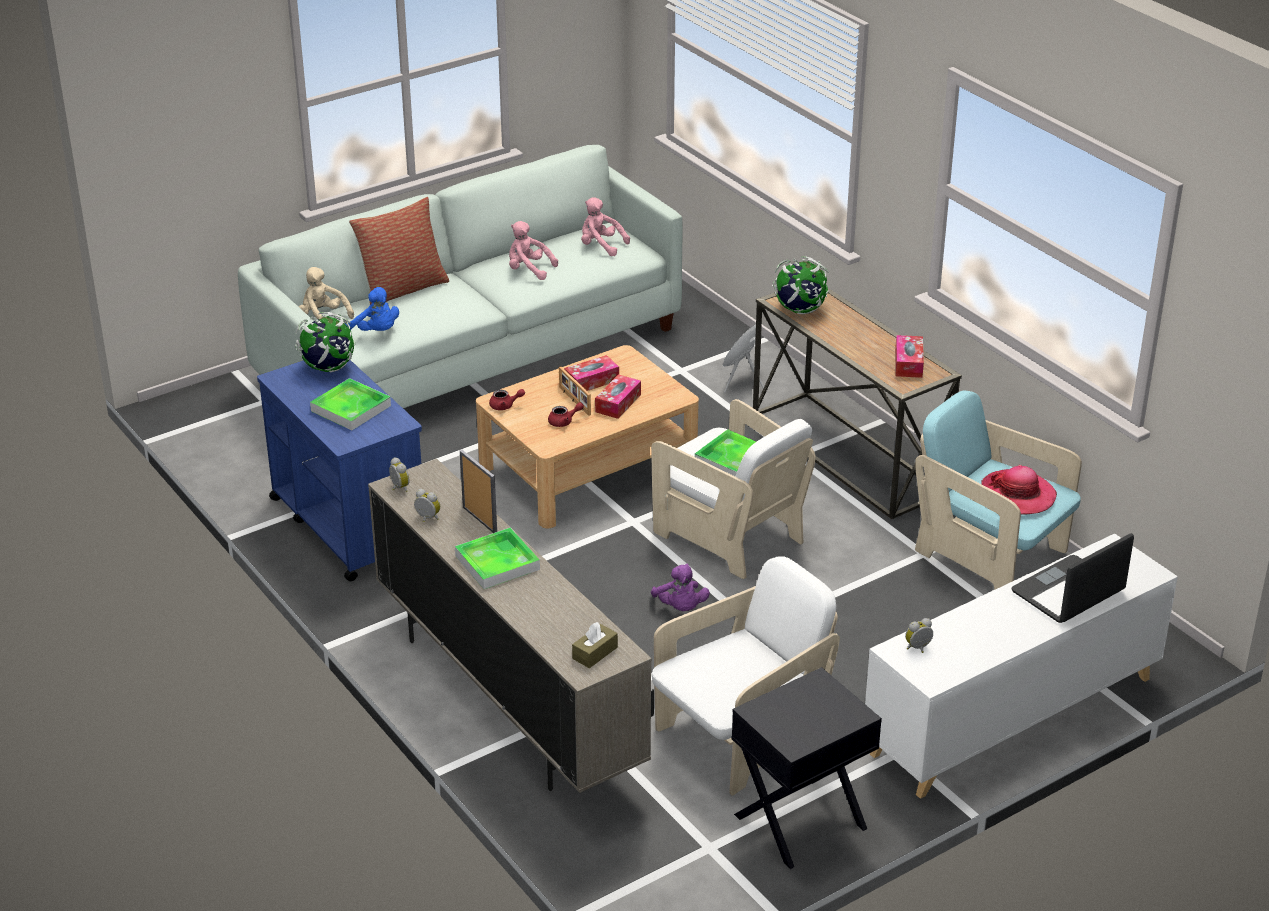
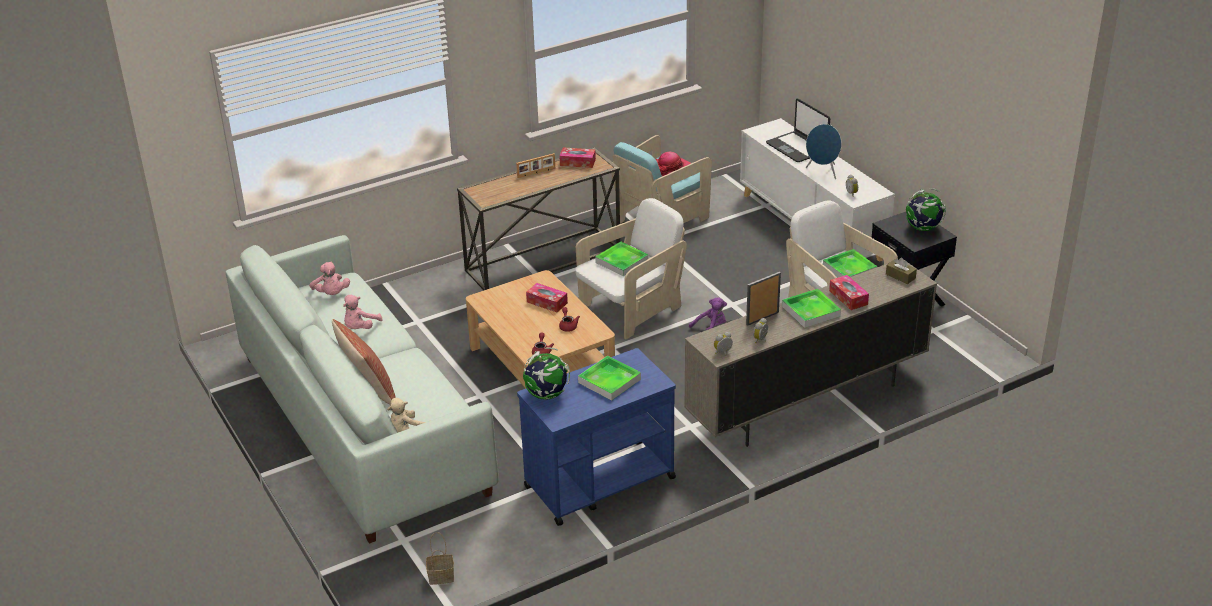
camera: 85 degrees left, 0 degrees up
blue plush toy [345,287,399,331] -> none
picture frame [559,367,591,416] -> picture frame moved to [516,153,555,178]
tissue box [564,355,619,391] -> tissue box moved to [829,275,869,310]
pink plush toy [581,198,630,256] -> pink plush toy turned 60 degrees counterclockwise [309,262,350,295]
blue speaker [723,325,767,393] -> blue speaker moved to [806,124,842,179]
globe [772,256,829,314] -> globe moved to [906,188,946,231]
none -> basket [426,532,454,585]
none -> tray [823,249,877,277]

